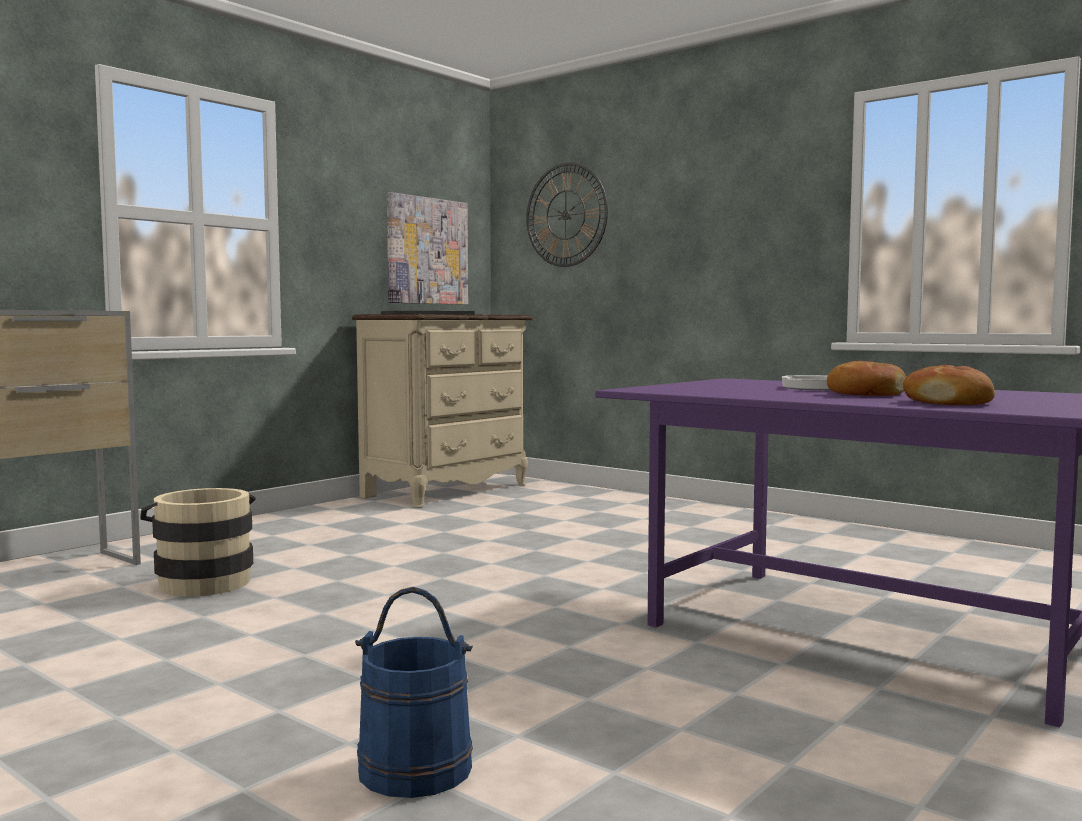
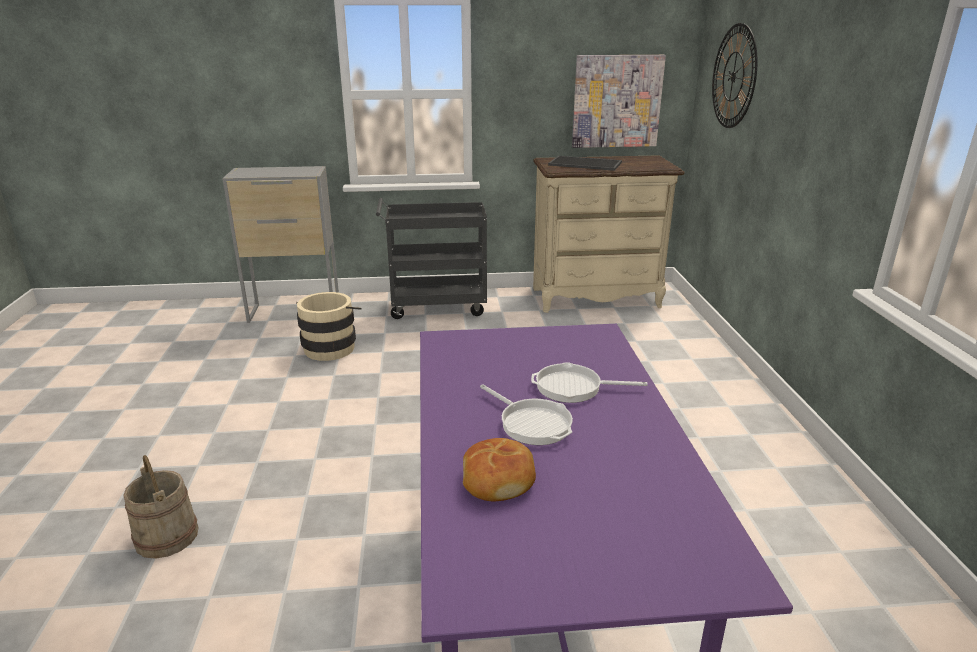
camera: 45 degrees right, 20 degrees up
blue bucket [355,587,473,798] -> beige bucket [123,455,199,559]
bread [827,361,906,396] -> frying pan [480,384,573,445]
none -> grey cart [376,198,487,319]

